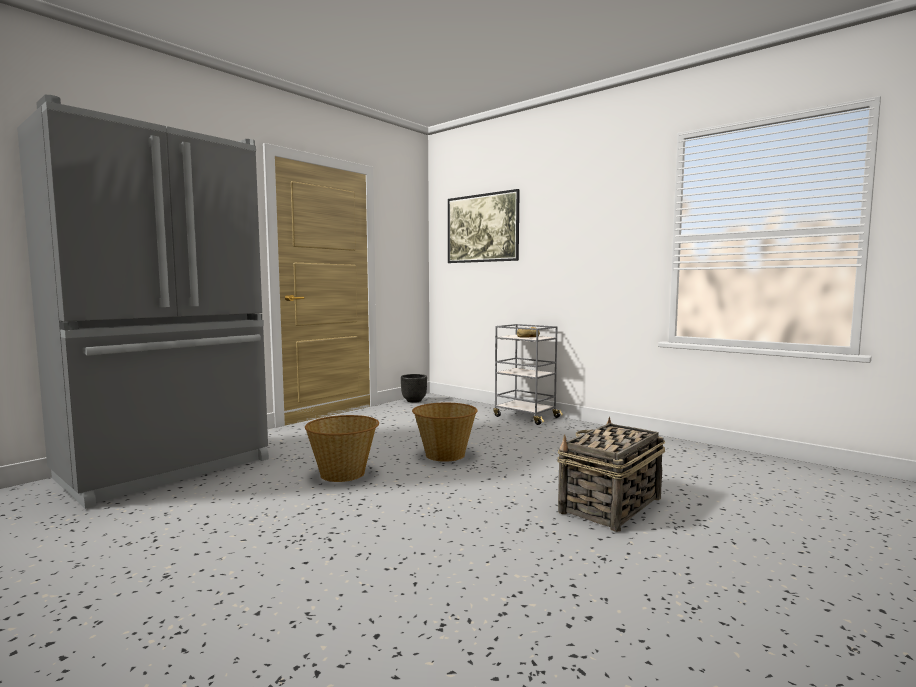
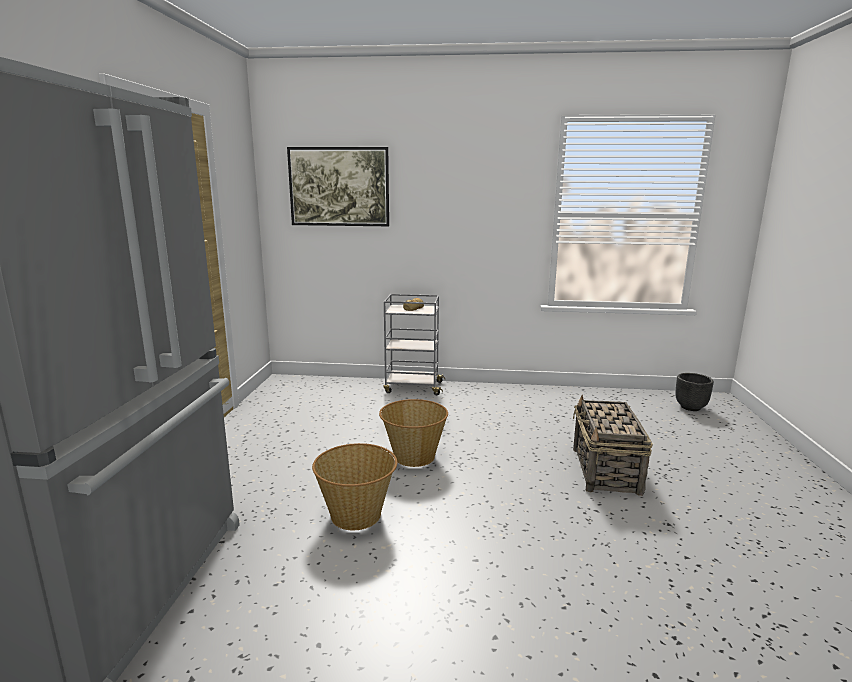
camera: 35 degrees left, 10 degrees up
black planter [401,374,427,403] -> black planter moved to [675,373,714,411]

